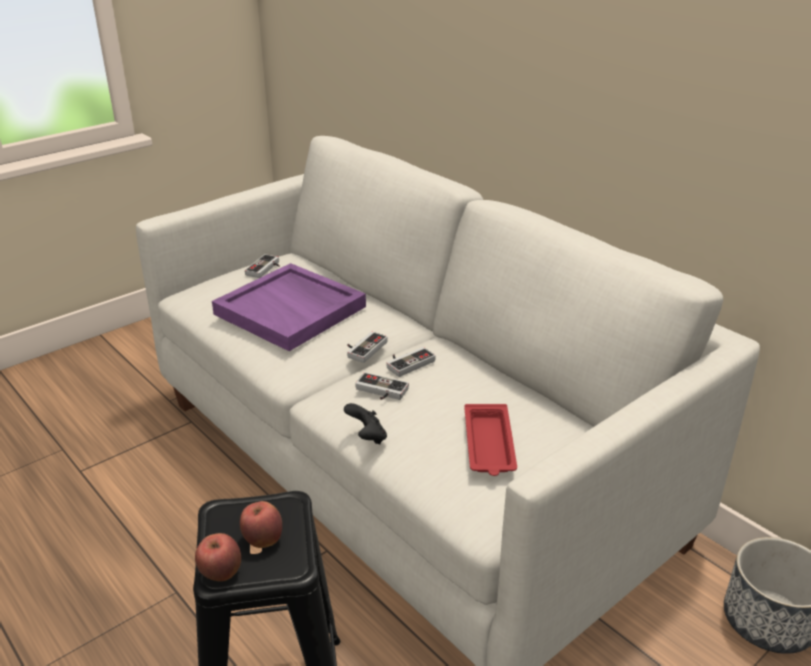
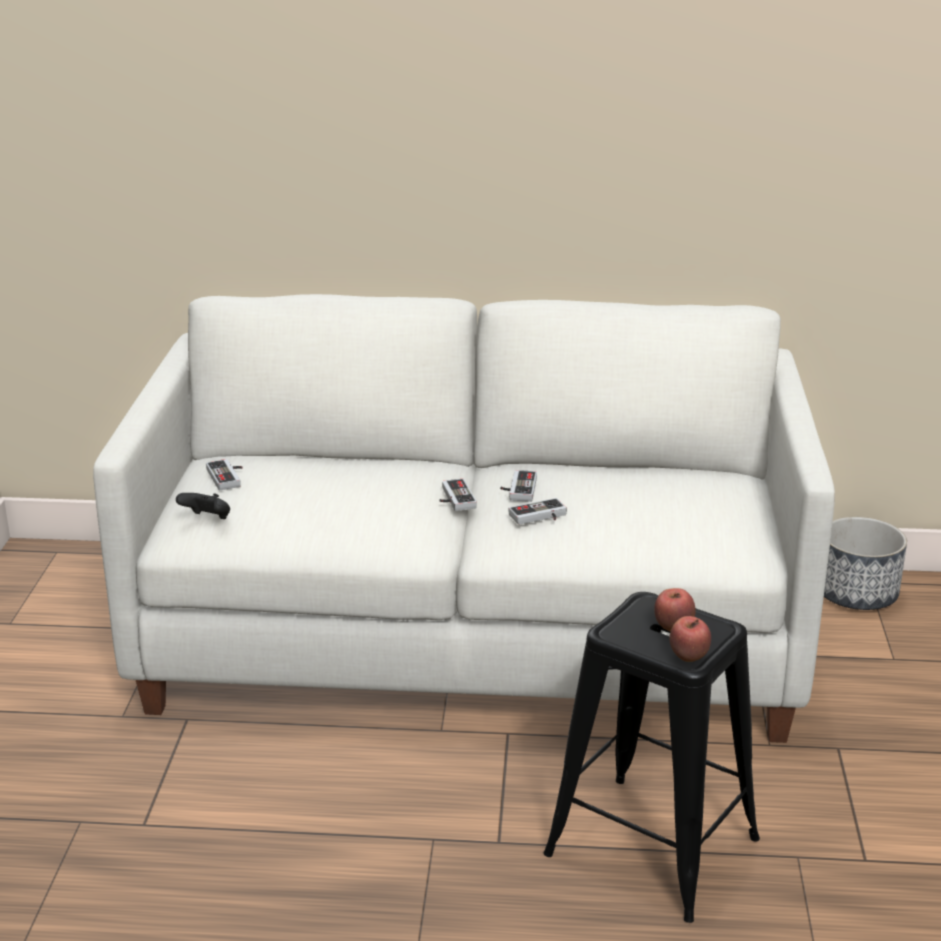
camera: 45 degrees left, 5 degrees down
purple tray [212,263,366,351] -> none
black game controller [344,403,387,444] -> black game controller moved to [176,493,230,519]
red tray [464,404,517,476] -> none

